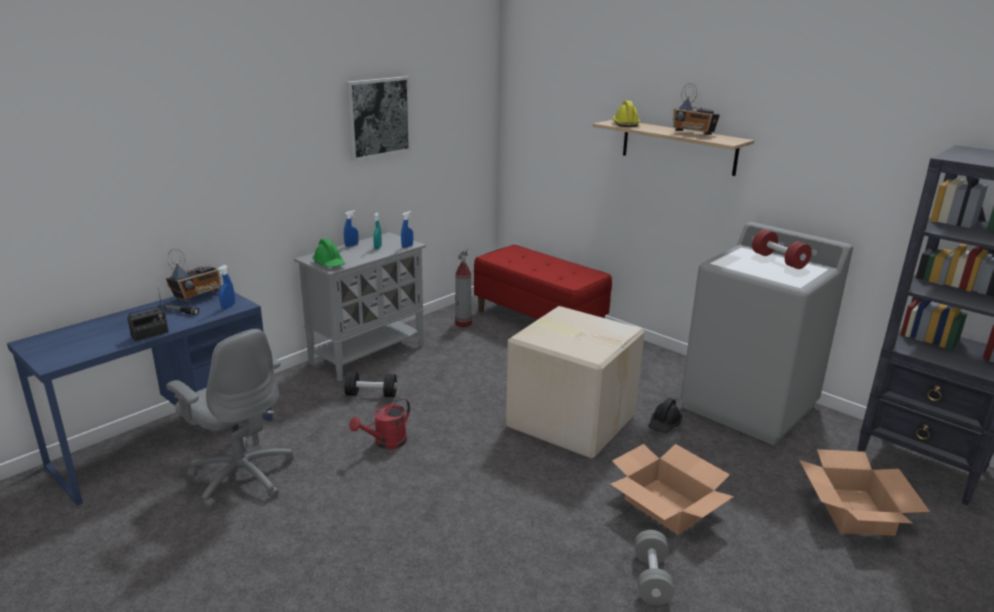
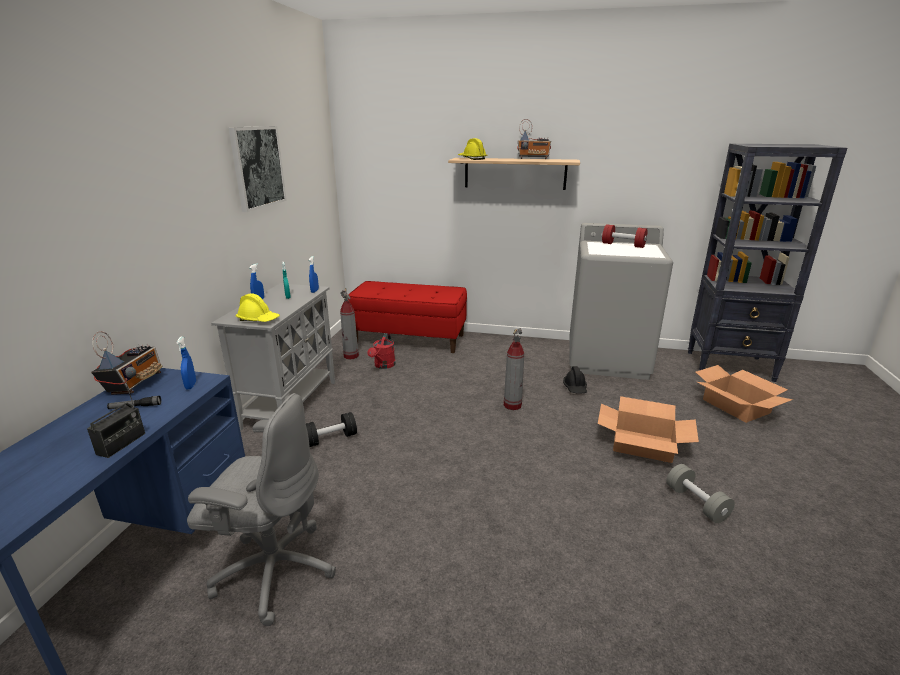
camera: 30 degrees left, 0 degrees up
green hard hat [313,238,346,267] -> yellow hard hat [236,293,280,322]
red watering can [349,398,410,449] -> red watering can moved to [367,333,396,369]
cardboard box [505,306,645,459] -> fire extinguisher [504,328,524,410]

